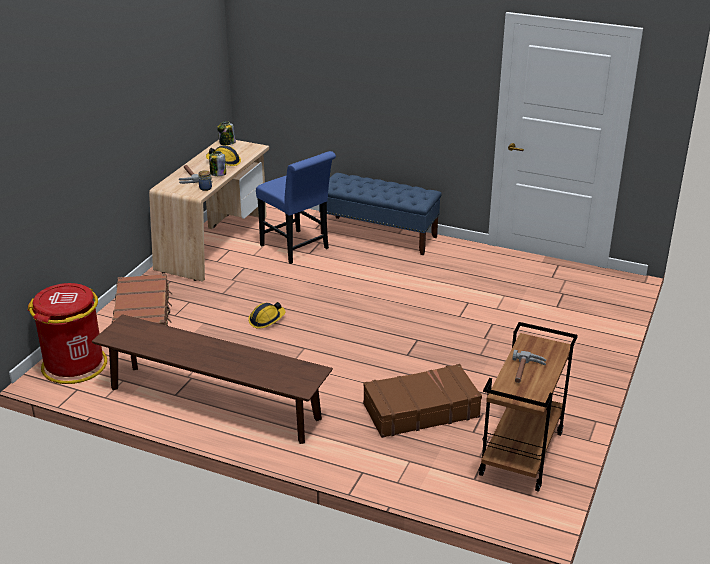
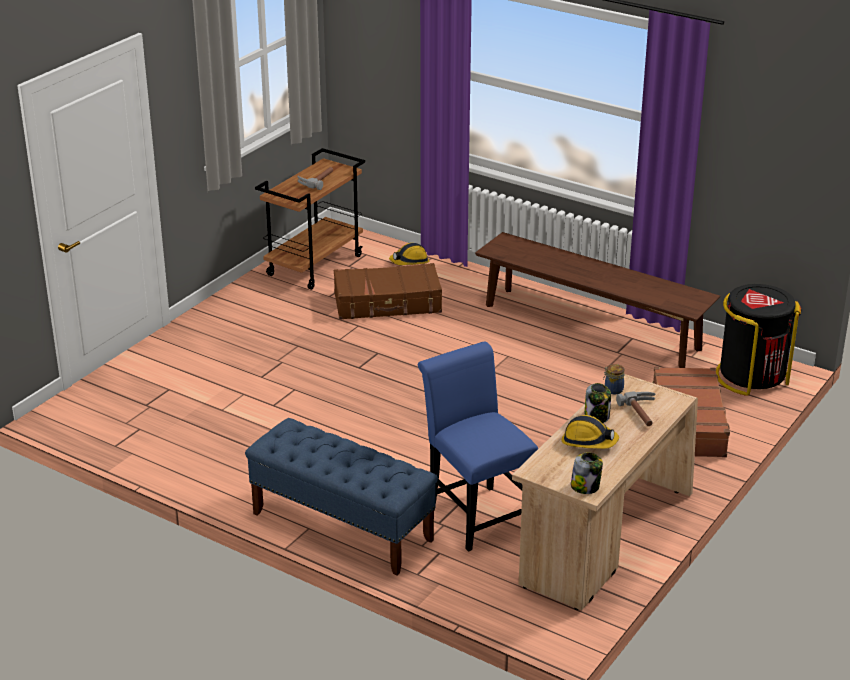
camera: 170 degrees left, 0 degrees up
red trash can [28,283,107,384] -> black trash can [716,284,801,396]
hard hat [248,302,286,329] -> hard hat moved to [389,243,429,265]

